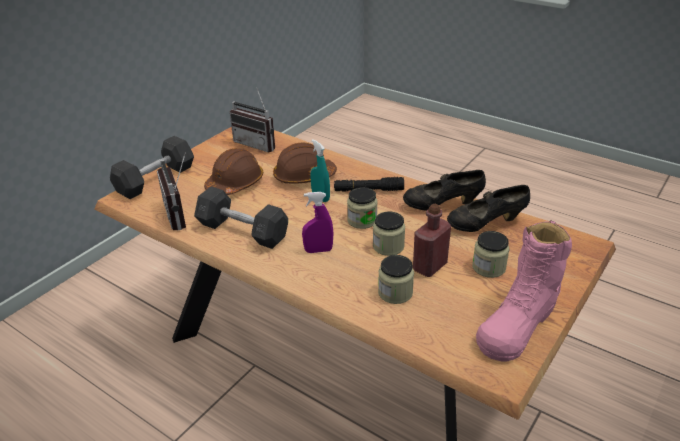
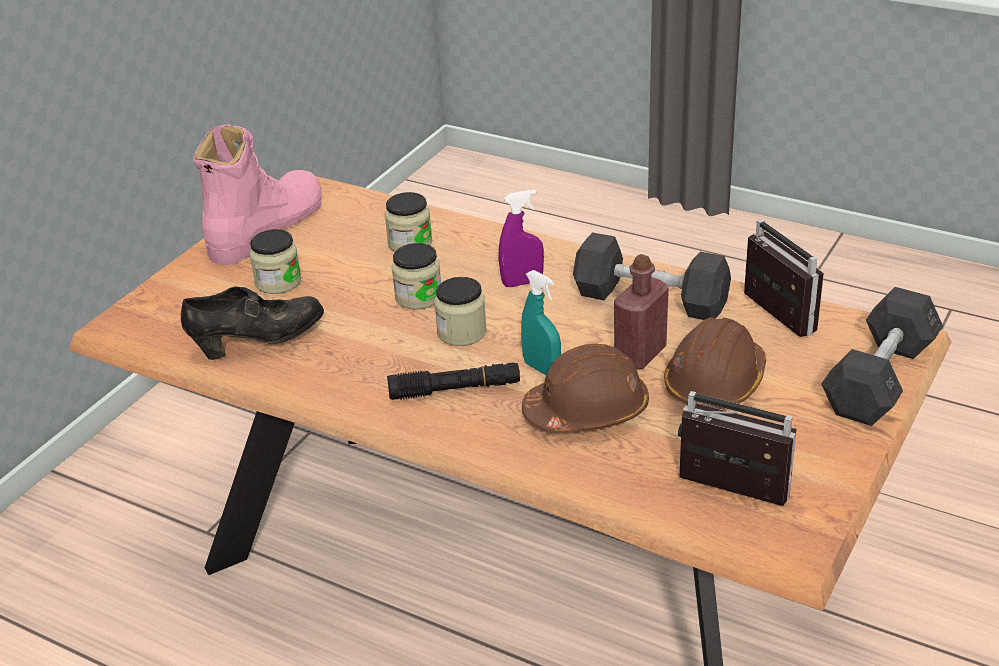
camera: 175 degrees right, 0 degrees up
black shoe [403,170,486,211] -> none
red bottle [413,204,451,277] -> red bottle moved to [614,254,669,369]

